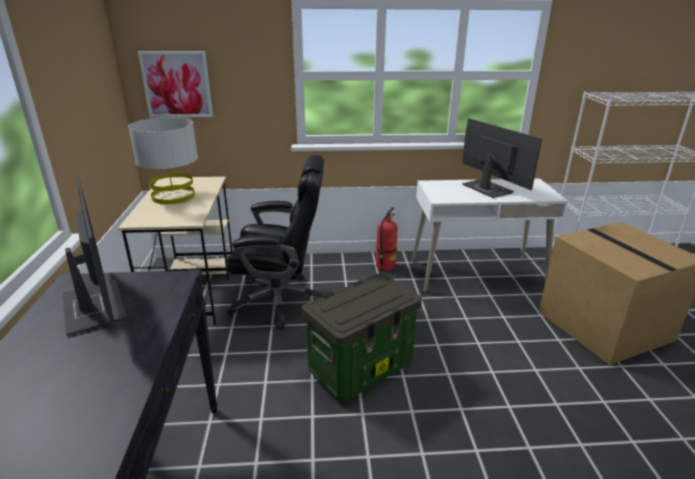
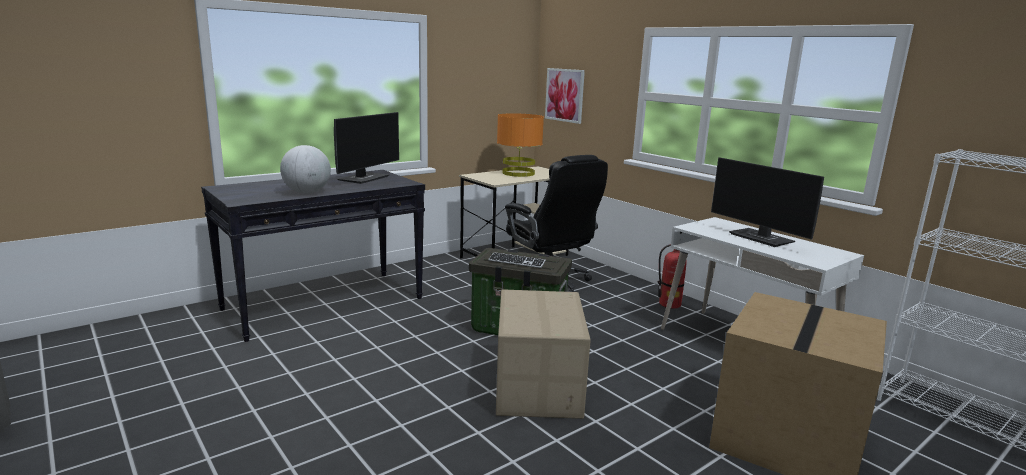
camera: 55 degrees right, 10 degrees down
grey table lamp [128,117,198,204] -> orange table lamp [497,113,544,177]
monitor [462,118,542,198] -> monitor turned 120 degrees clockwise [711,157,824,247]
none -> globe [280,145,331,193]
none -> keyboard [488,252,546,268]
none -> cardboard box [496,289,591,419]

